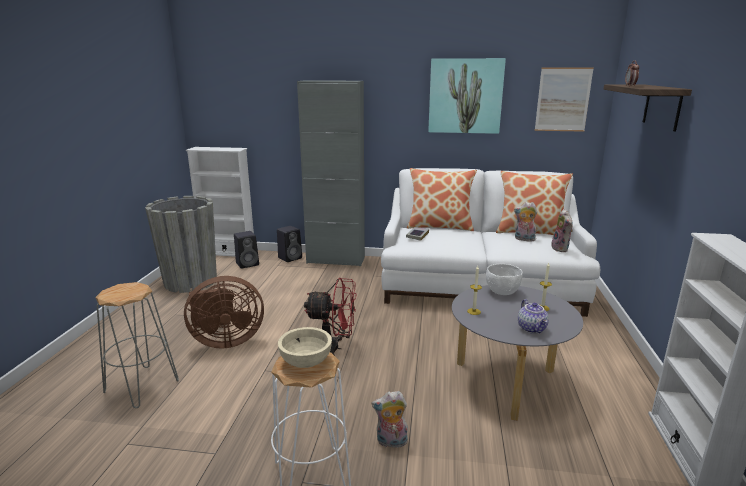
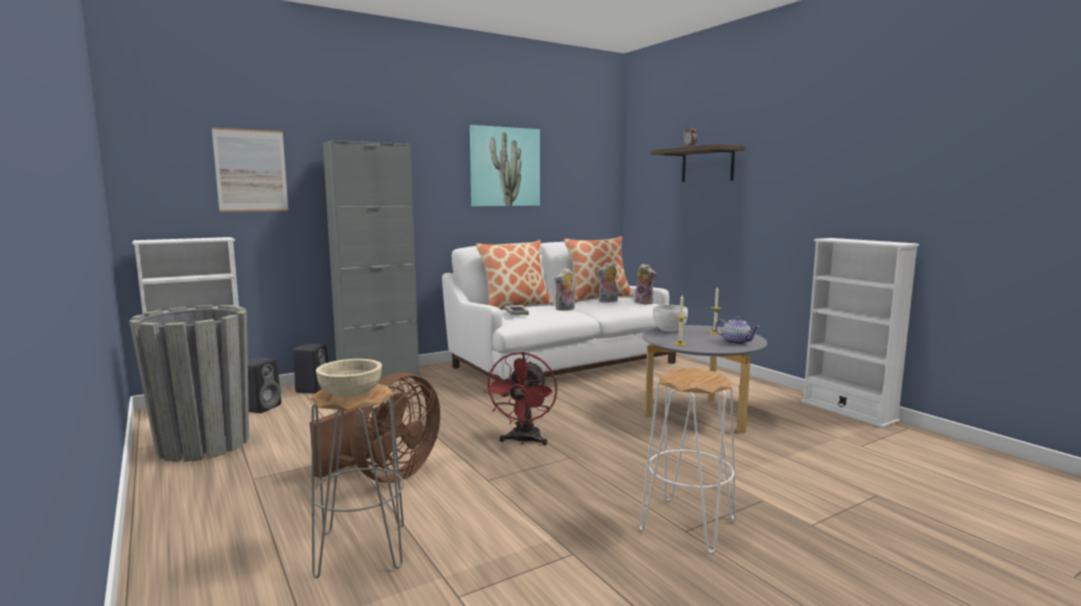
camera: 40 degrees left, 10 degrees down
beige bowl [278,327,332,368] -> beige bowl moved to [316,359,382,398]
red fan [304,277,357,356] -> red fan turned 135 degrees clockwise [484,352,557,446]
plush toy [371,391,408,448] -> plush toy moved to [554,268,575,311]
picture [535,67,594,132] -> picture moved to [212,128,289,212]

